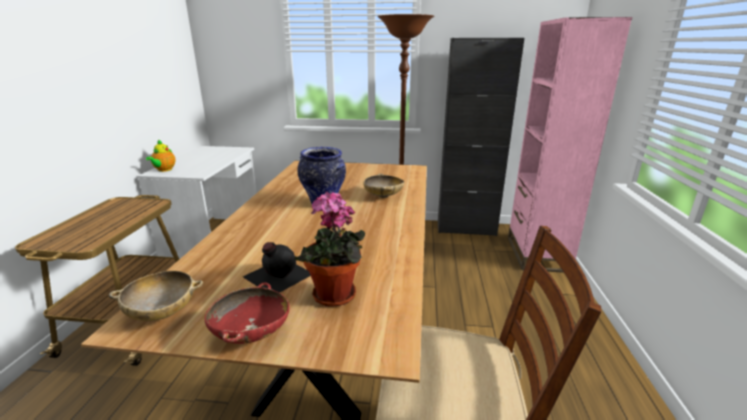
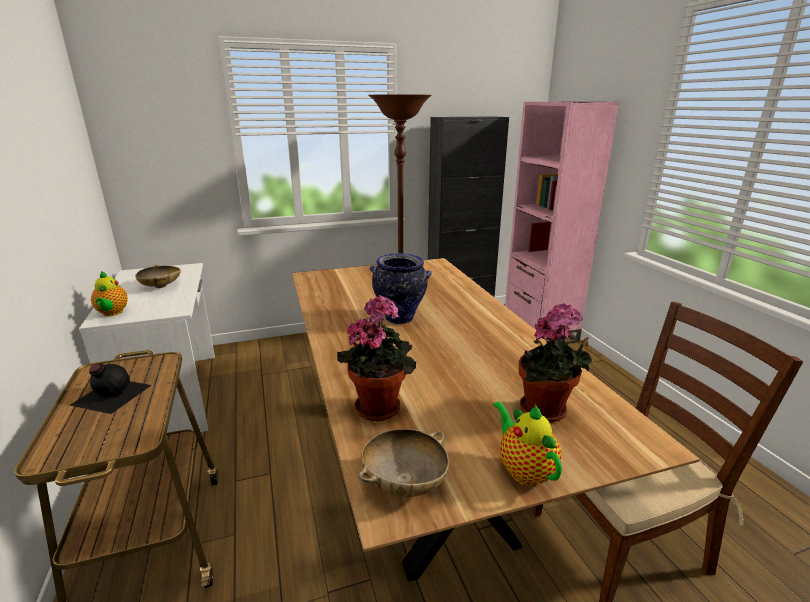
camera: 25 degrees left, 0 degrees up
red bowl [205,282,289,344] -> teapot [493,401,562,487]
black bottle [243,242,311,293] -> black bottle moved to [69,363,151,414]
beige bowl [363,173,404,198] -> beige bowl moved to [135,265,181,288]
none -> potted plant [337,295,416,421]

